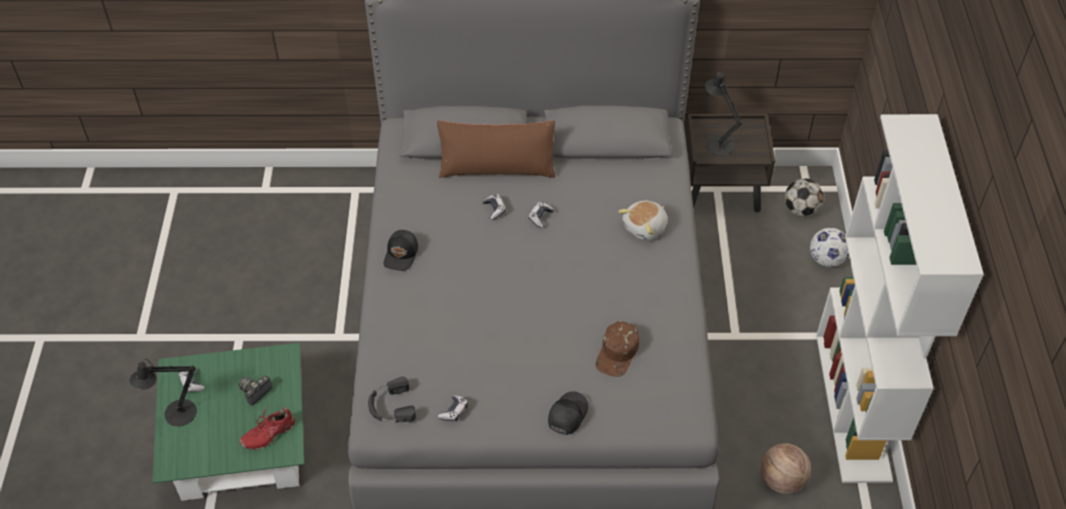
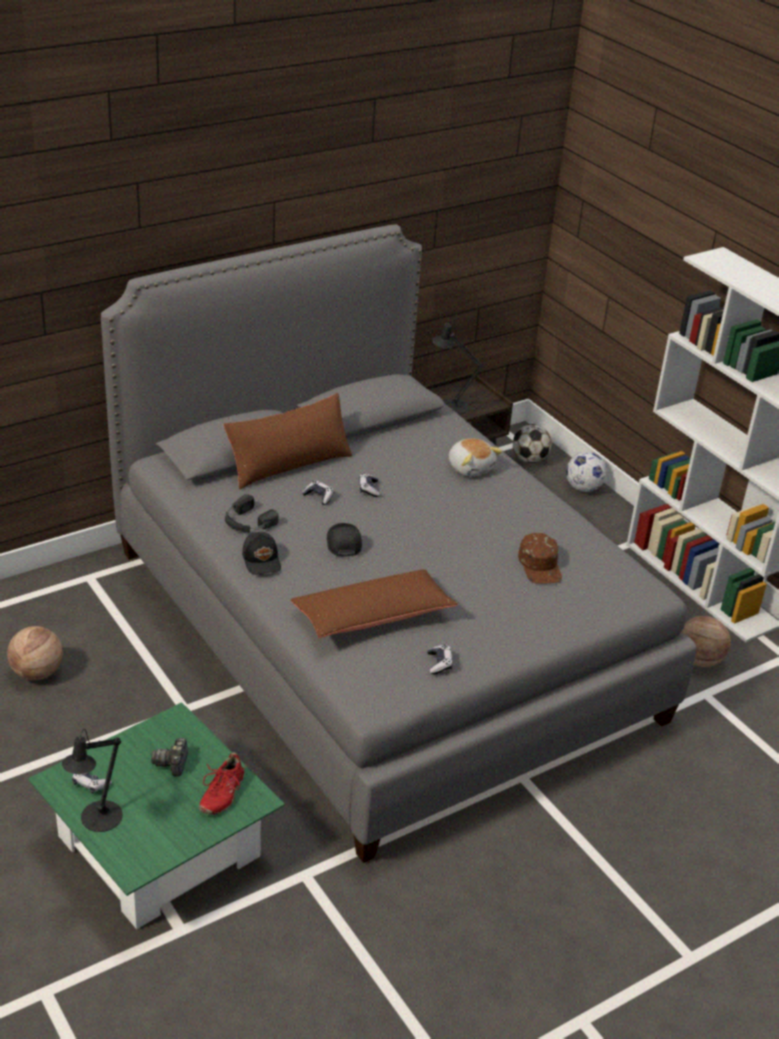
camera: 35 degrees left, 15 degrees down
black headphones [368,377,416,423] -> black headphones moved to [225,494,278,532]
black cap [548,391,588,435] -> black cap moved to [327,523,362,556]
plush toy [618,201,668,241] -> plush toy turned 45 degrees counterclockwise [449,438,503,477]
none -> basketball [7,626,63,680]
none -> brown pillow [291,569,458,638]

